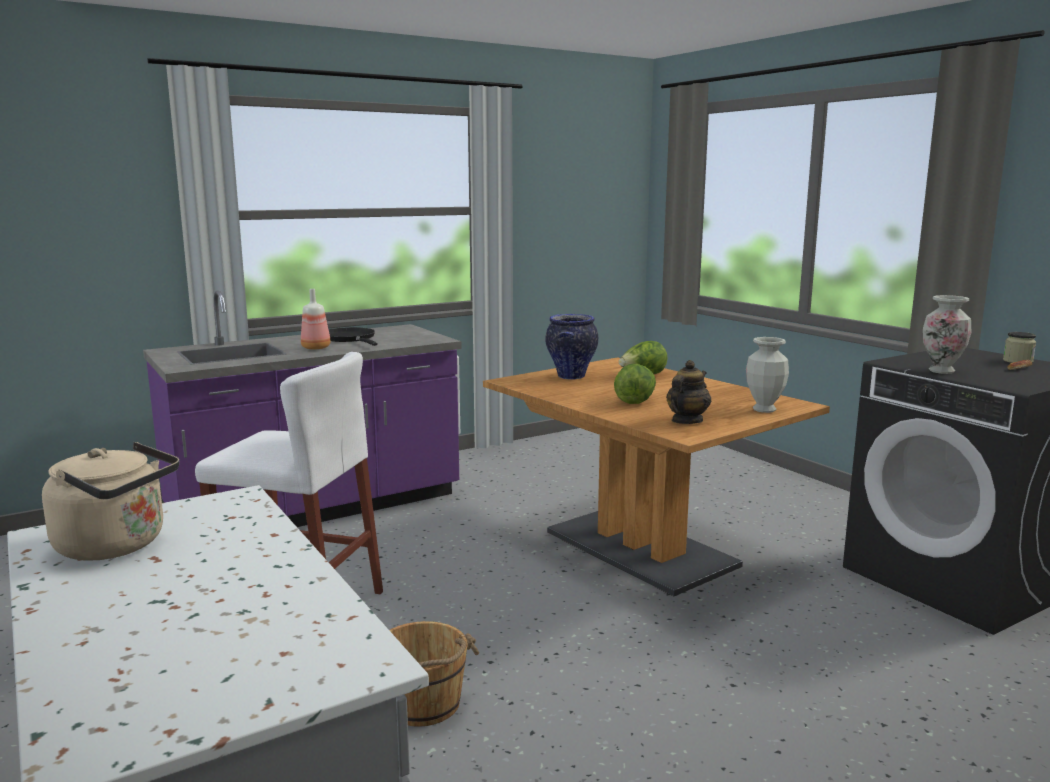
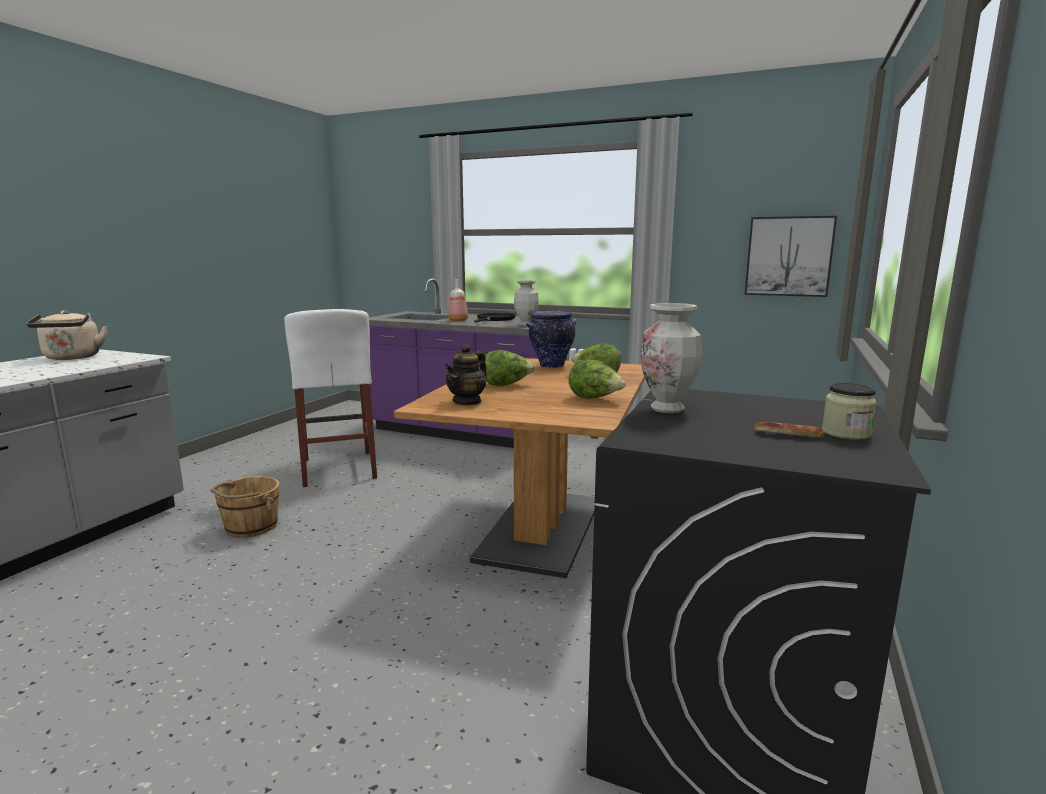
camera: 55 degrees right, 0 degrees up
teapot [666,360,711,424] -> teapot turned 120 degrees clockwise [444,344,487,406]
vase [746,337,789,413] -> vase moved to [514,280,539,326]
none -> lettuce [569,359,626,399]
none -> picture [745,216,837,297]

